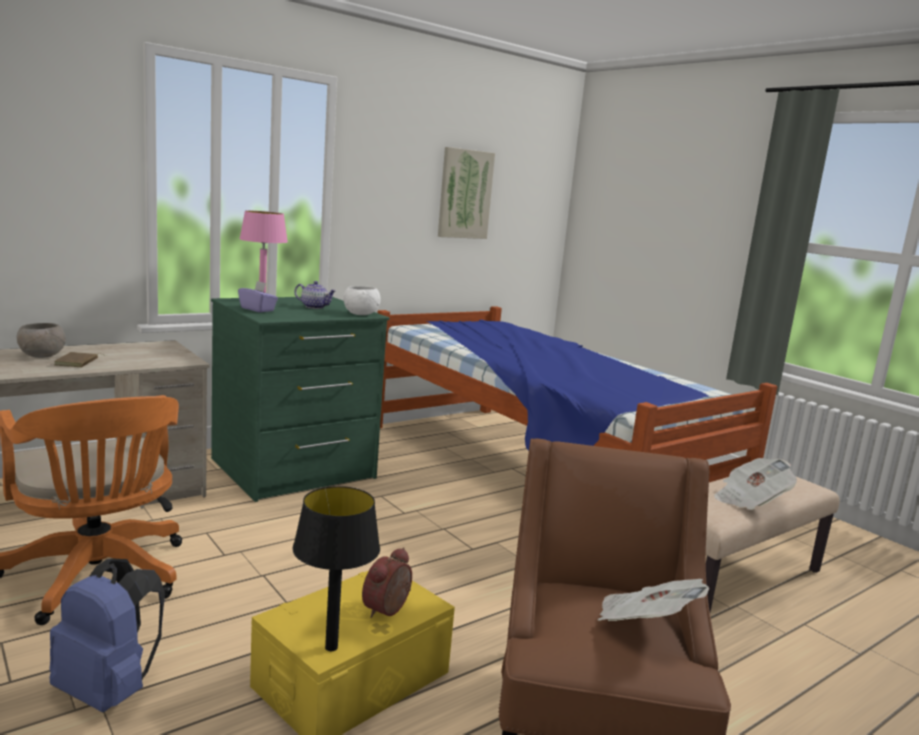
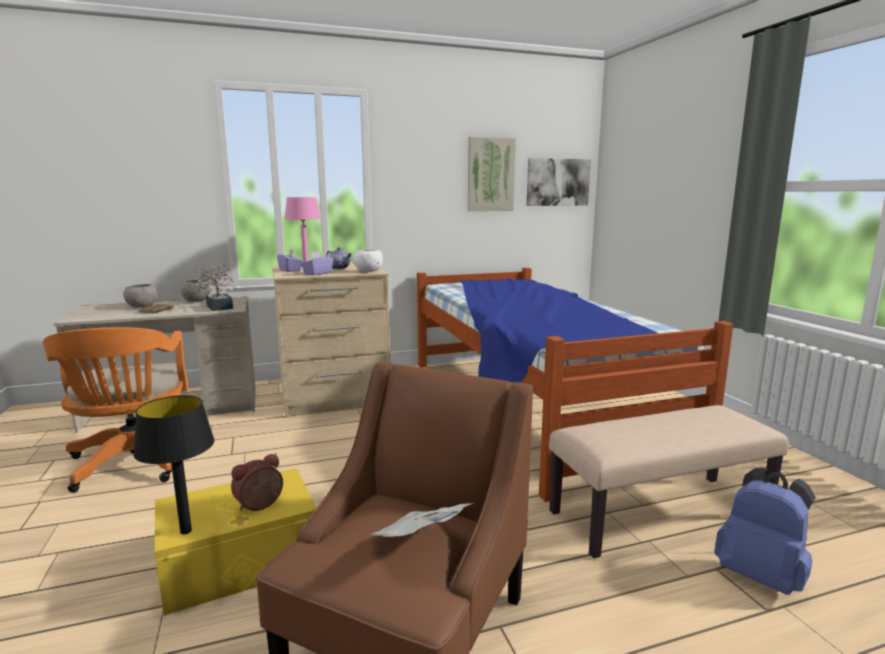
camera: 20 degrees right, 0 degrees up
blue backpack [49,558,165,712] -> blue backpack moved to [714,468,816,595]
green dresser [211,297,389,502] -> beige dresser [272,262,390,417]
newspaper [714,458,797,510] -> none
none -> grey bowl [180,280,211,302]
none -> potted plant [194,263,237,311]
none -> purple tissue box [301,251,333,275]
none -> picture [527,158,591,206]

